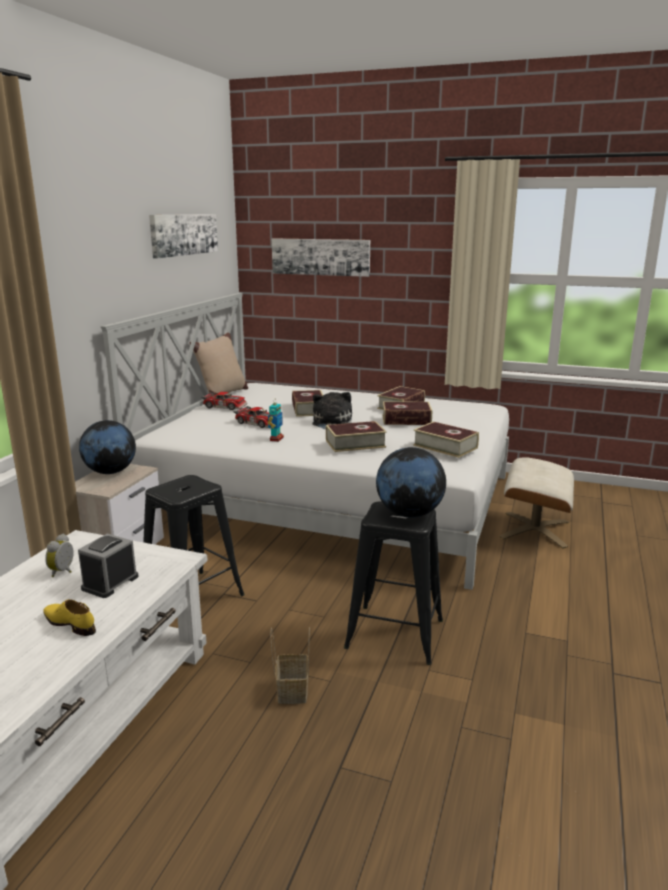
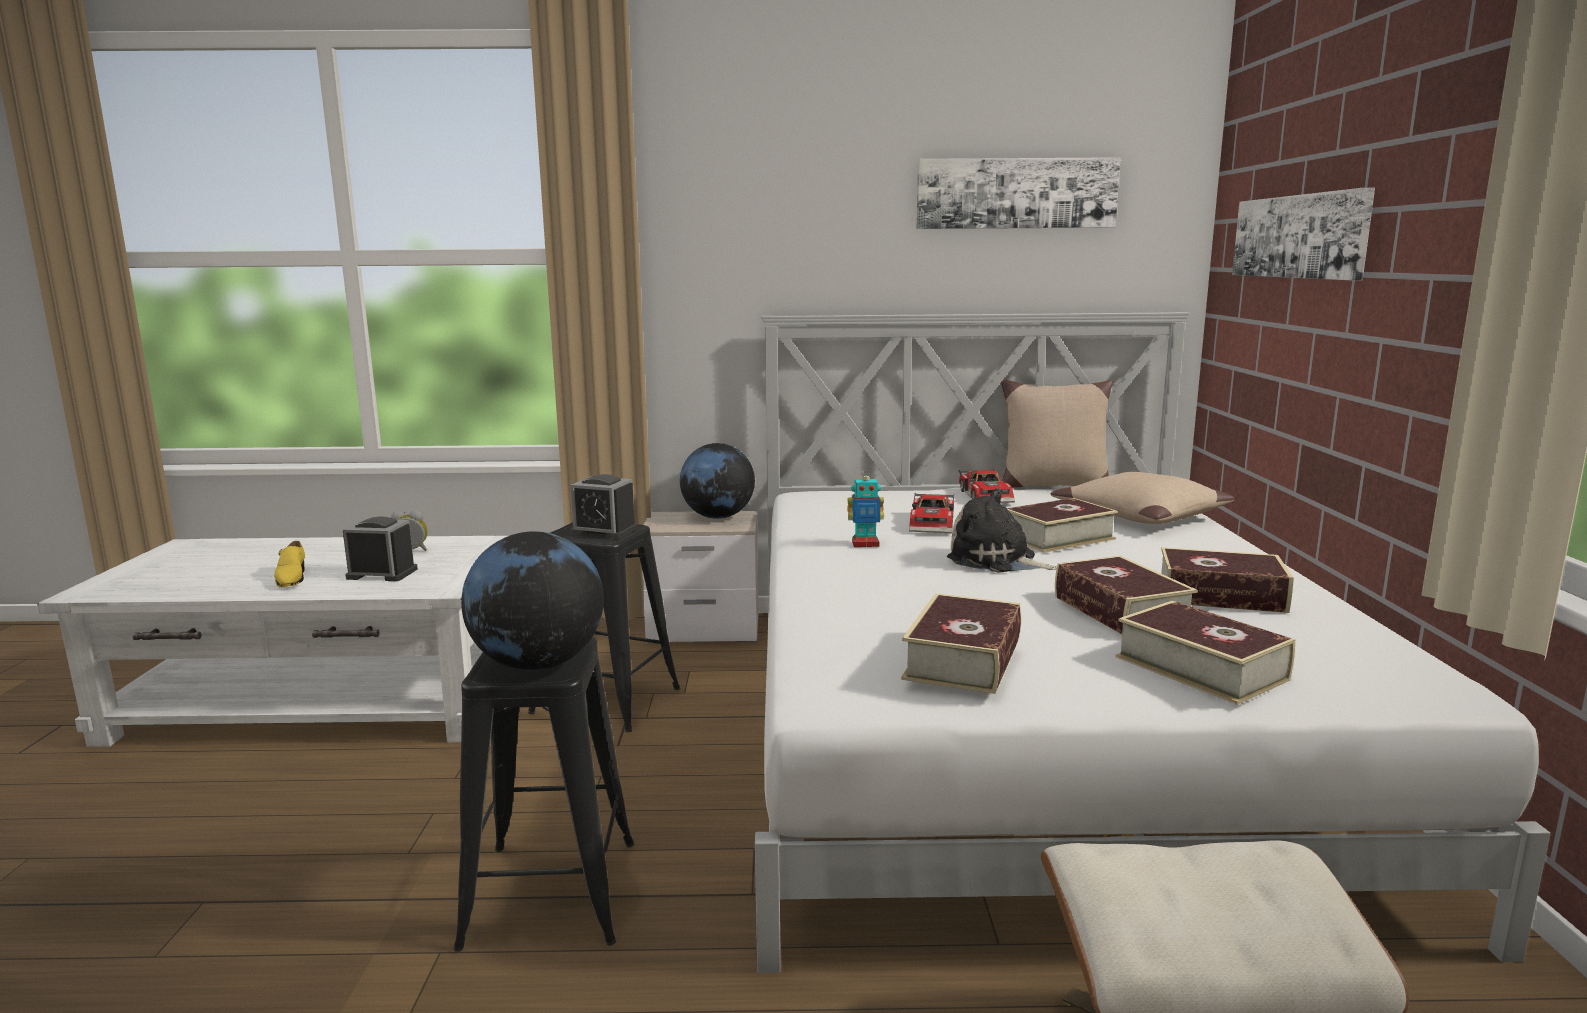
camera: 70 degrees right, 5 degrees down
yellow shoe [43,599,96,636] -> yellow shoe turned 150 degrees clockwise [274,541,305,587]
basket [270,627,310,704] -> none
plush toy [313,392,352,430] -> plush toy turned 135 degrees counterclockwise [947,488,1057,572]
book [326,421,387,452] -> book moved to [1115,601,1295,705]
none -> alarm clock [570,474,637,538]
none -> beige pillow [1051,472,1235,524]

